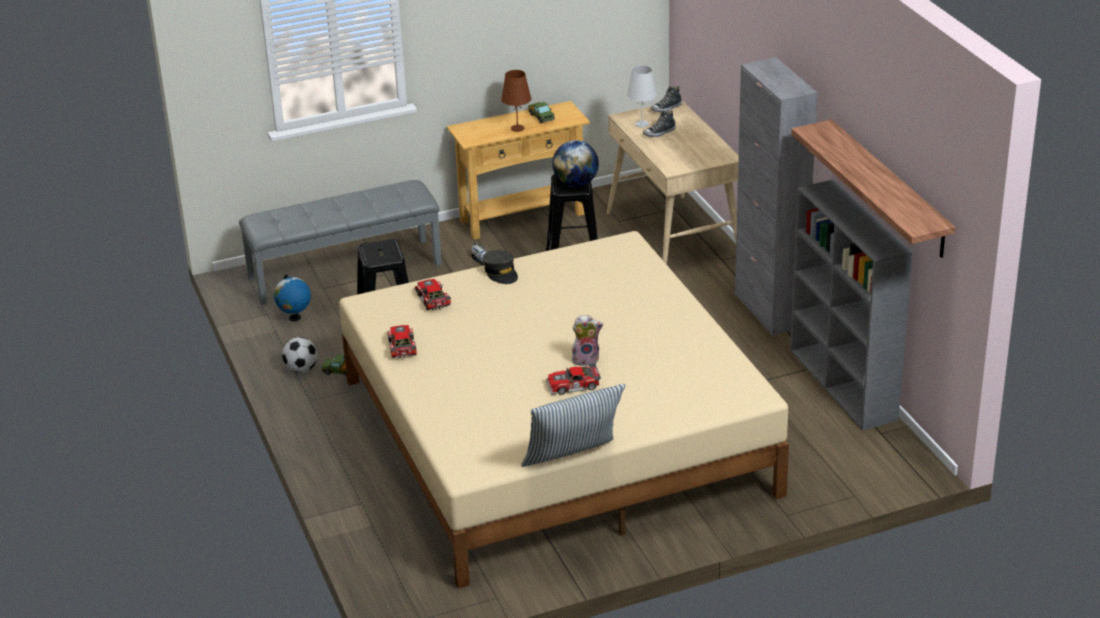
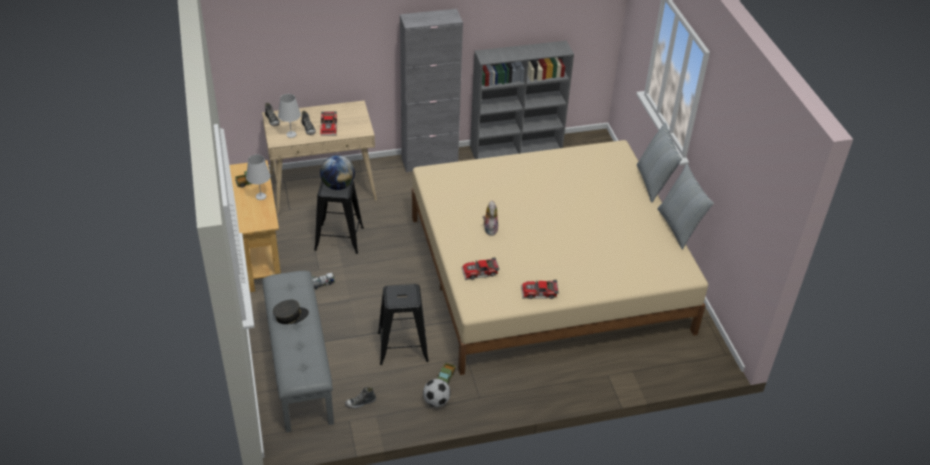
camera: 85 degrees left, 10 degrees up
globe [274,274,311,321] -> shoe [345,387,376,409]
grey cap [483,250,518,284] -> grey cap moved to [273,300,309,324]
brown table lamp [501,70,531,132] -> white table lamp [246,154,271,200]
toy car [546,364,601,395] -> toy car moved to [320,111,337,136]
plush toy [572,315,603,366] -> plush toy moved to [483,201,498,236]
shelf [791,120,955,258] -> none
none -> pillow [637,122,682,203]

